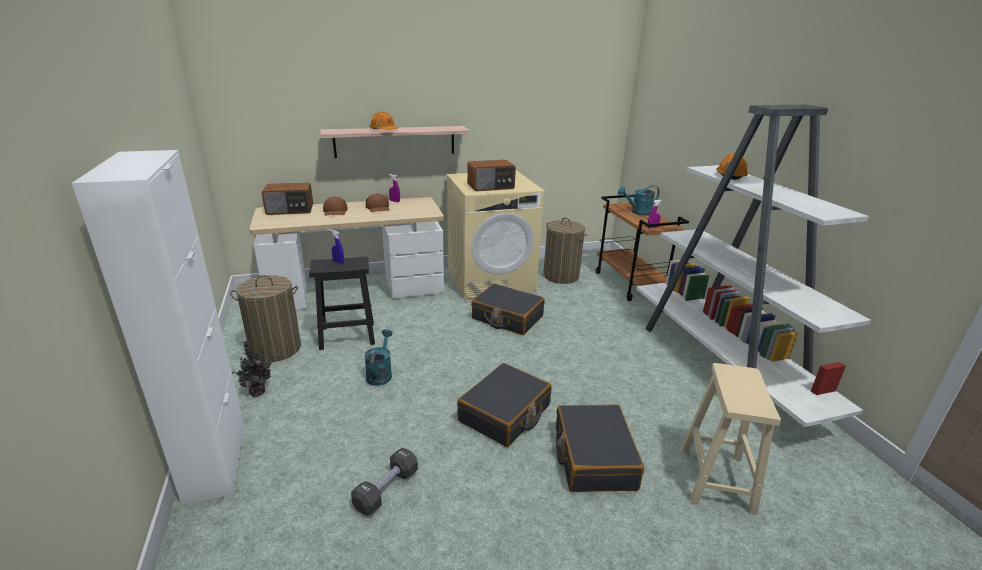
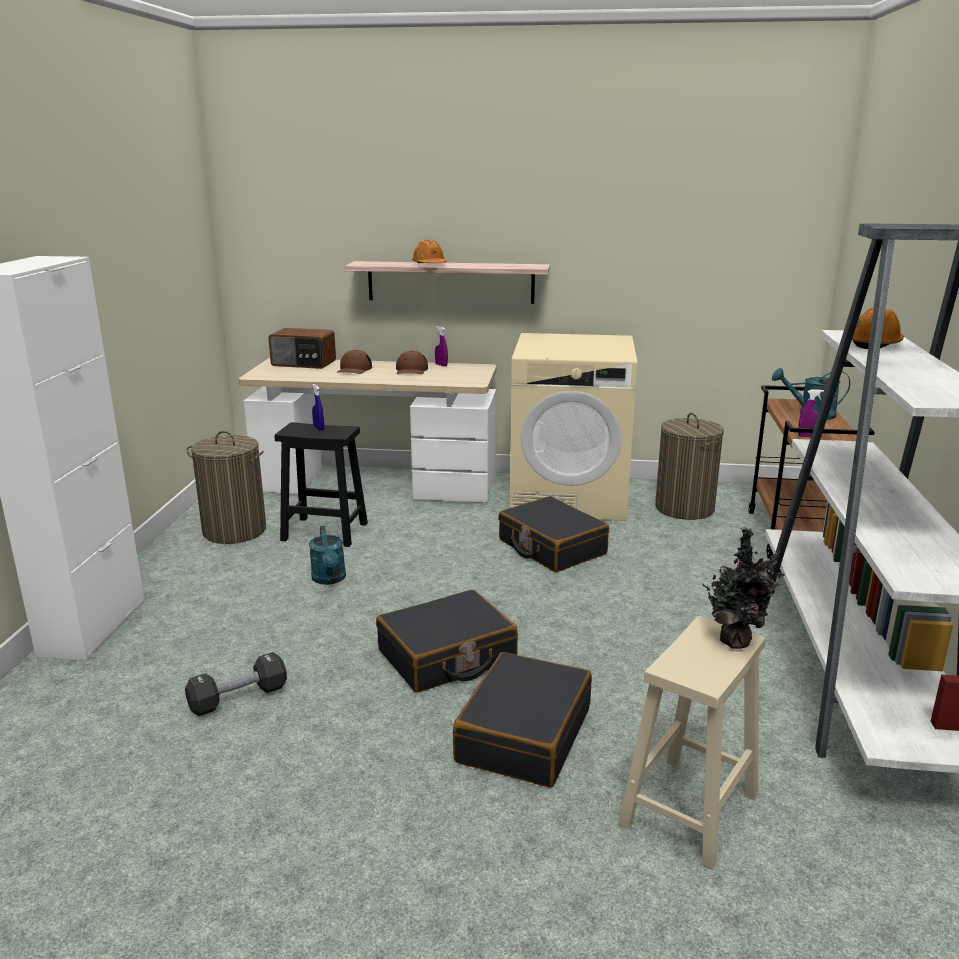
camera: 25 degrees right, 5 degrees down
potted plant [232,340,276,397] -> potted plant moved to [702,527,785,649]
turquoise watering can [364,329,393,386] -> turquoise watering can turned 135 degrees clockwise [309,526,346,585]
radio [467,160,516,191] -> none

